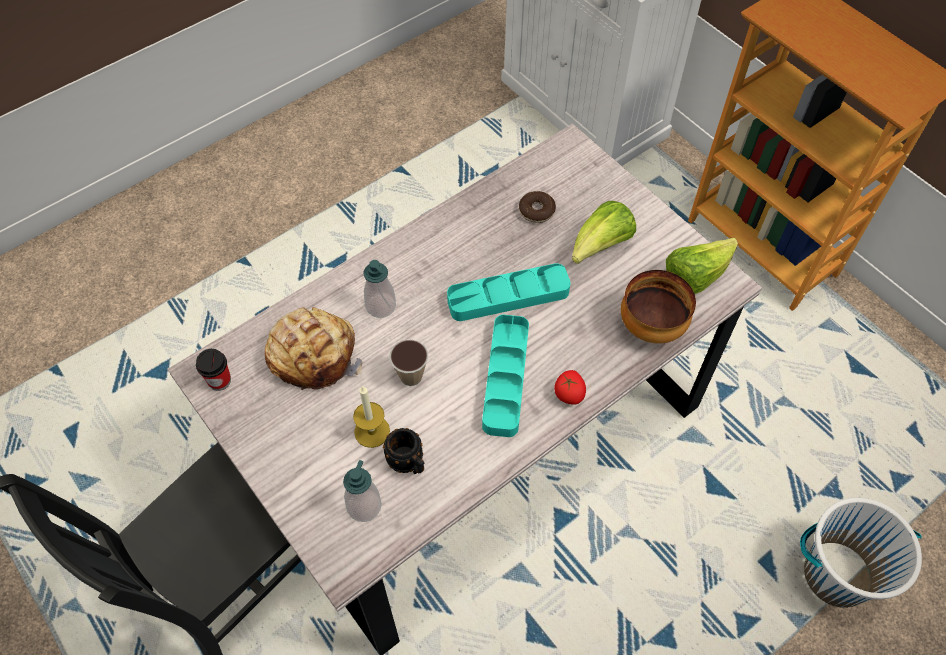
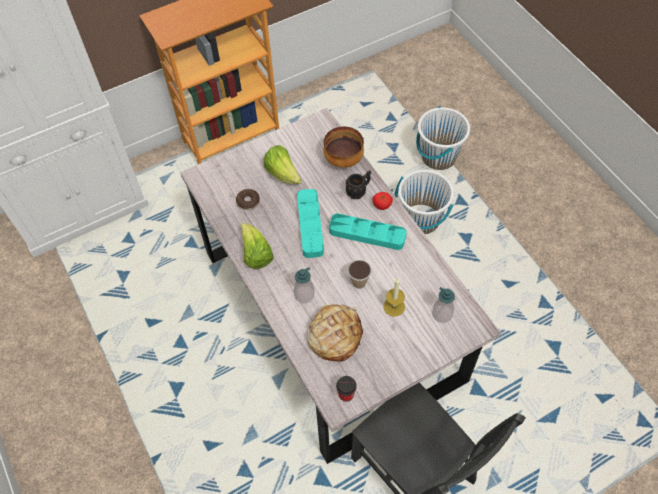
camera: 80 degrees left, 0 degrees up
black mug [383,428,424,474] -> black mug moved to [346,171,371,199]
lettuce [666,238,738,294] -> lettuce moved to [241,223,274,269]
none -> white bucket [394,170,454,234]

